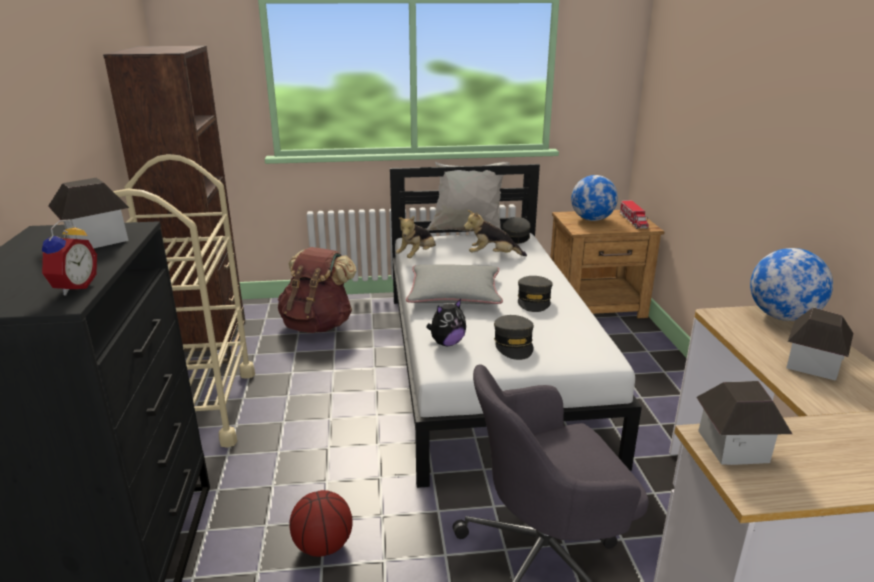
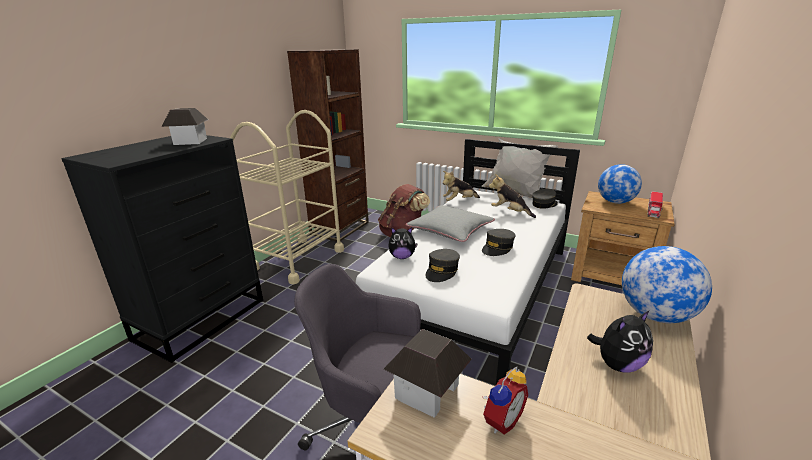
camera: 35 degrees right, 0 degrees up
alarm clock [39,220,97,296] -> alarm clock moved to [482,367,528,435]
basketball [289,490,353,557] -> none
toy house [786,307,853,381] -> plush toy [587,310,653,373]

